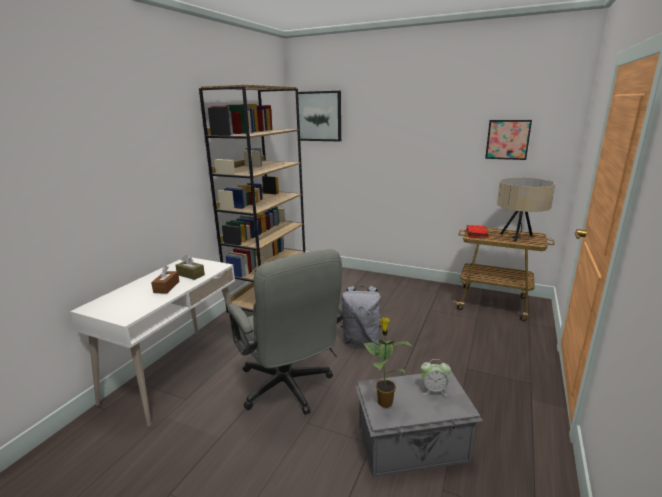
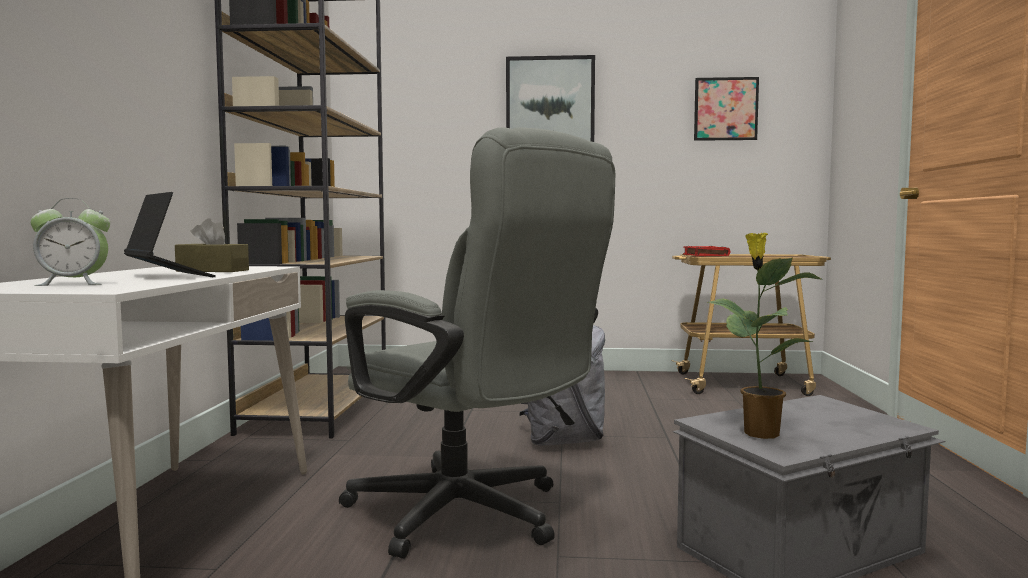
camera: 20 degrees left, 15 degrees down
brown tissue box [151,266,180,294] -> laptop [124,192,216,277]
picture [298,91,341,141] -> picture moved to [506,55,595,142]
alarm clock [421,359,451,396] -> alarm clock moved to [30,198,110,286]
beige table lamp [497,178,556,242] -> none

